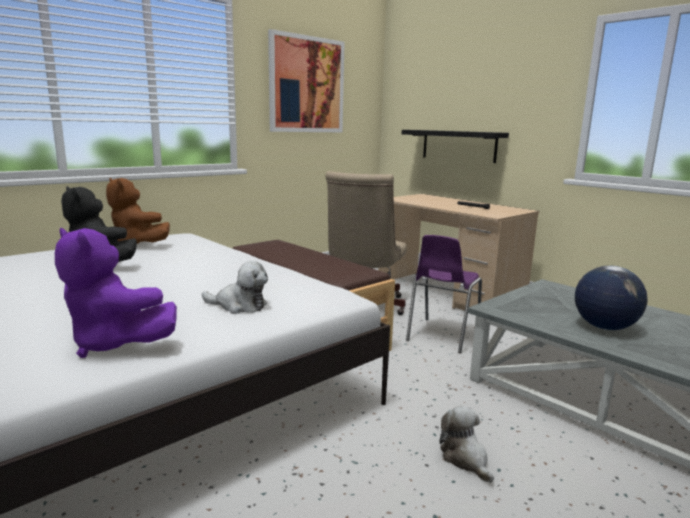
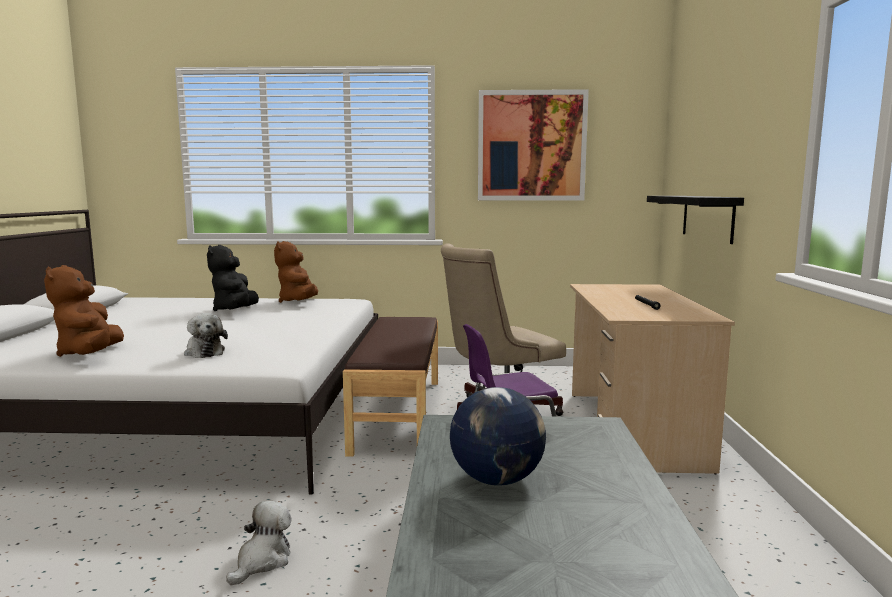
camera: 45 degrees right, 5 degrees down
purple plush toy [55,228,177,358] -> brown plush toy [44,265,124,357]

